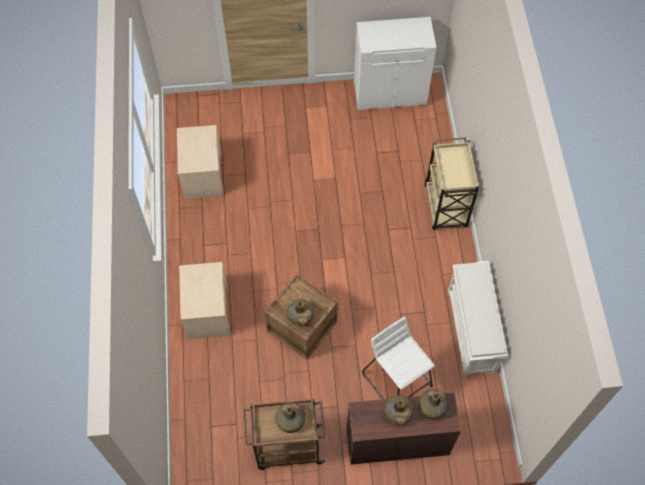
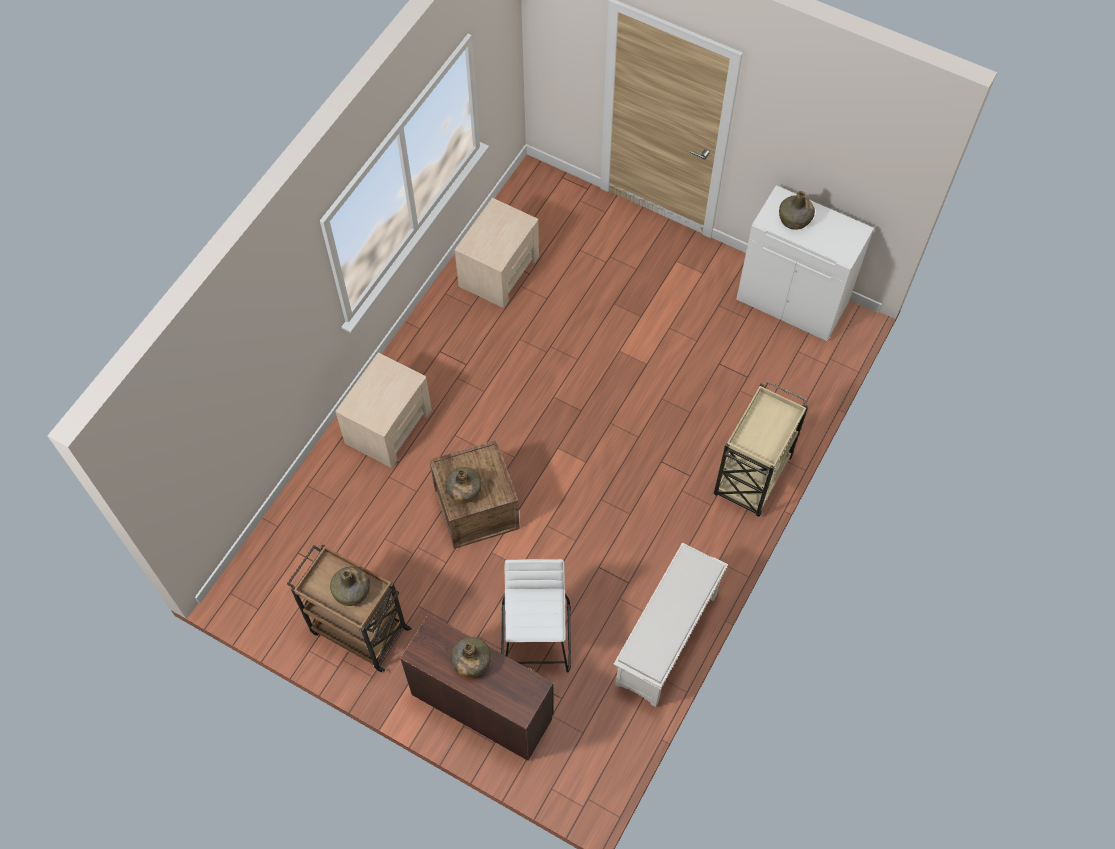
camera: 35 degrees right, 0 degrees up
green bottle [419,389,448,419] -> green bottle moved to [779,191,815,230]

